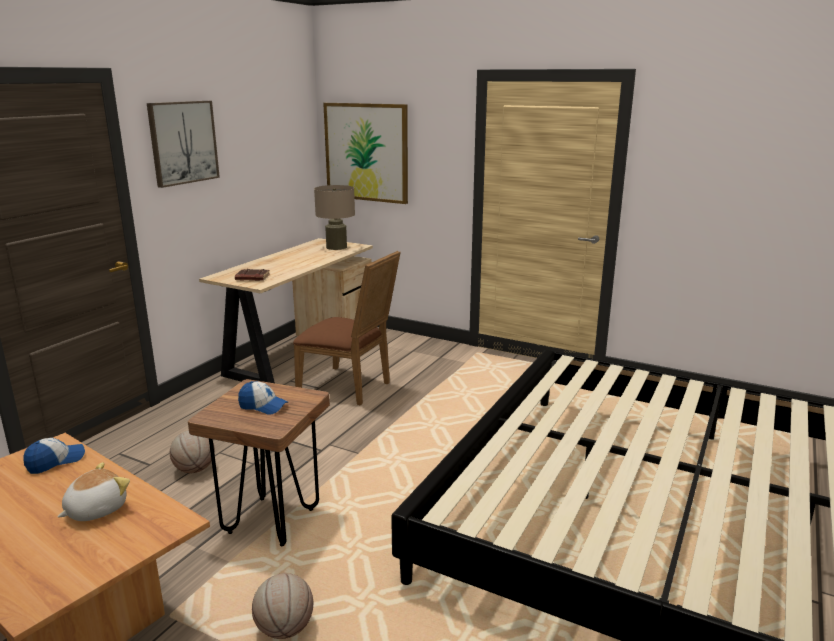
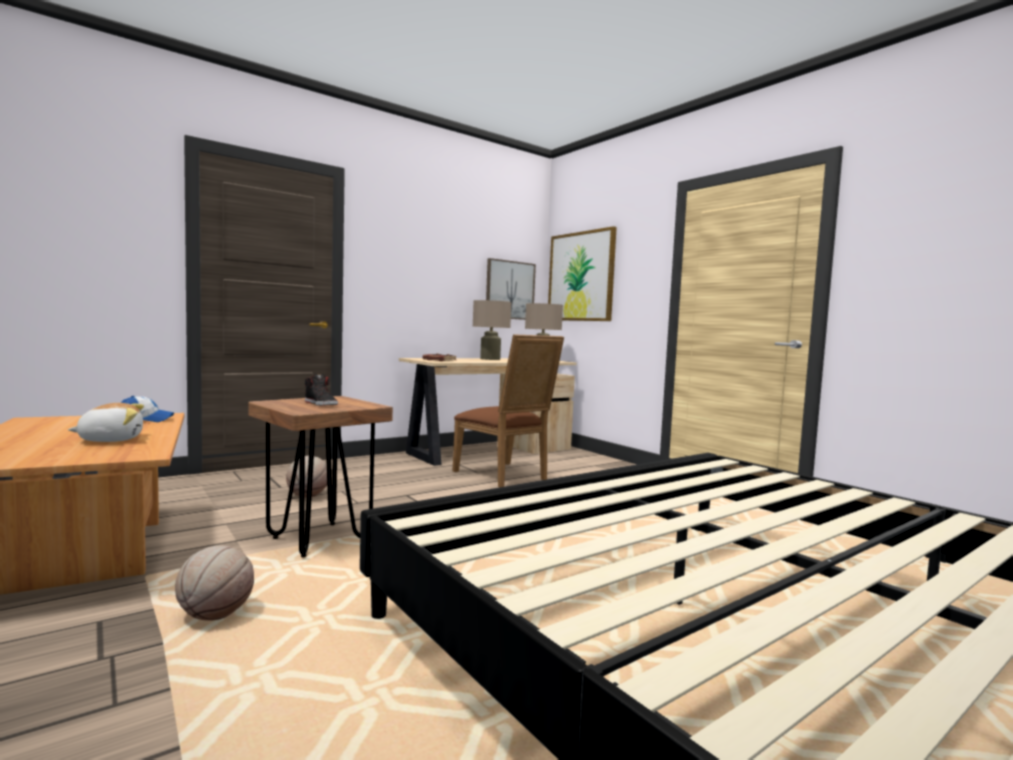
camera: 25 degrees right, 15 degrees down
picture [147,101,220,188] -> picture moved to [486,258,536,320]
cap [238,381,288,415] -> black shoe [305,374,338,406]
none -> beige table lamp [473,300,512,360]

